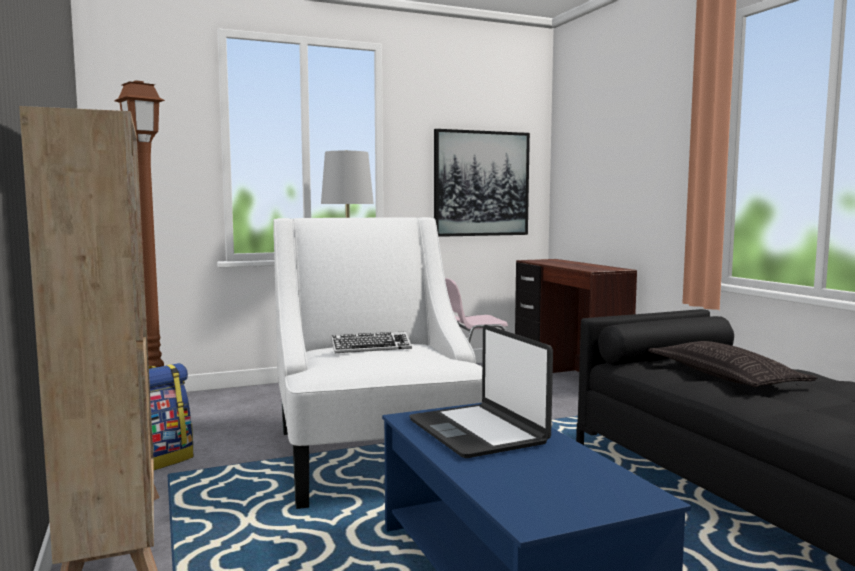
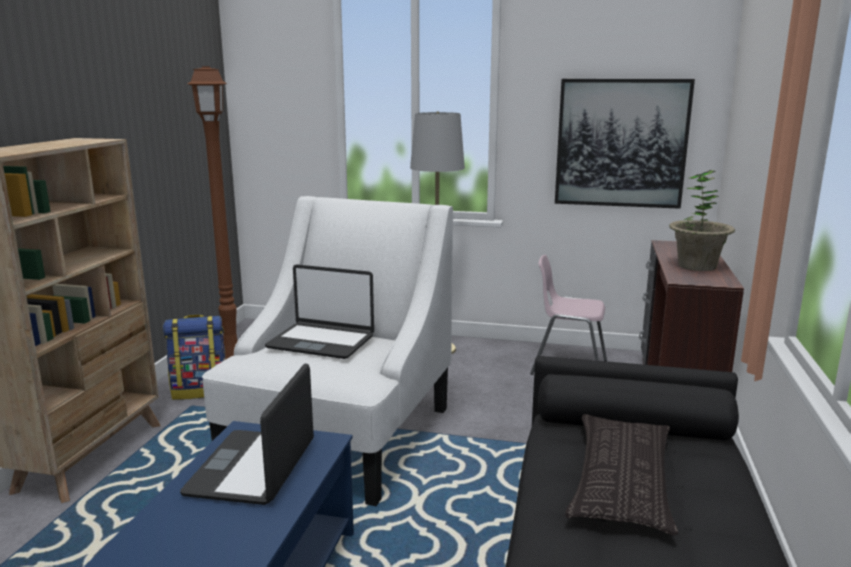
camera: 35 degrees right, 10 degrees up
keyboard [331,331,412,353] -> laptop [265,264,374,359]
none -> potted plant [669,170,735,271]

